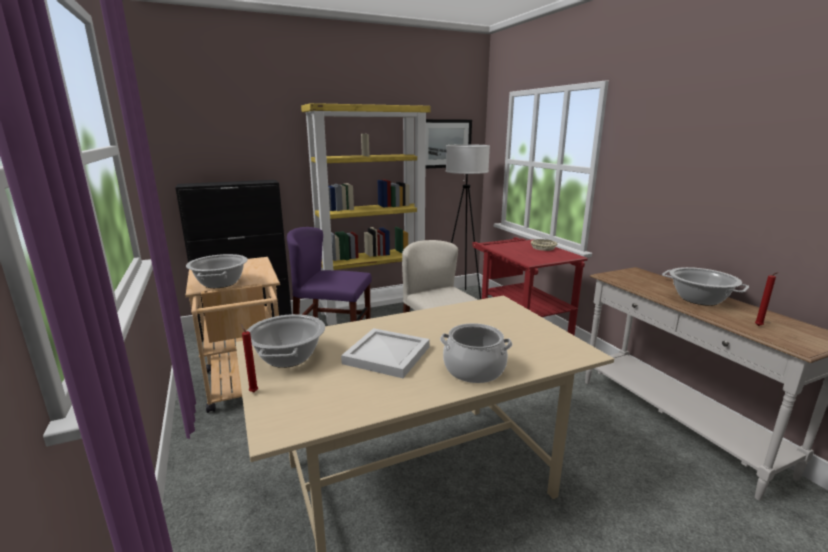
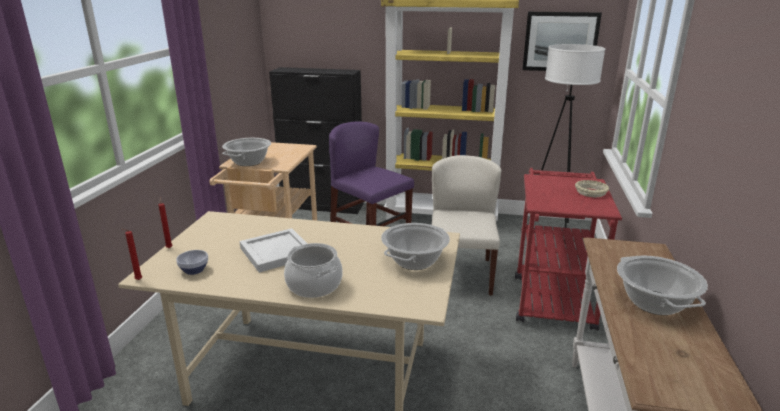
camera: 35 degrees right, 5 degrees up
cooking pot [247,314,325,368] -> cooking pot moved to [381,223,450,270]
red candle [755,272,778,326] -> red candle moved to [122,229,142,280]
none -> bowl [176,250,208,275]

